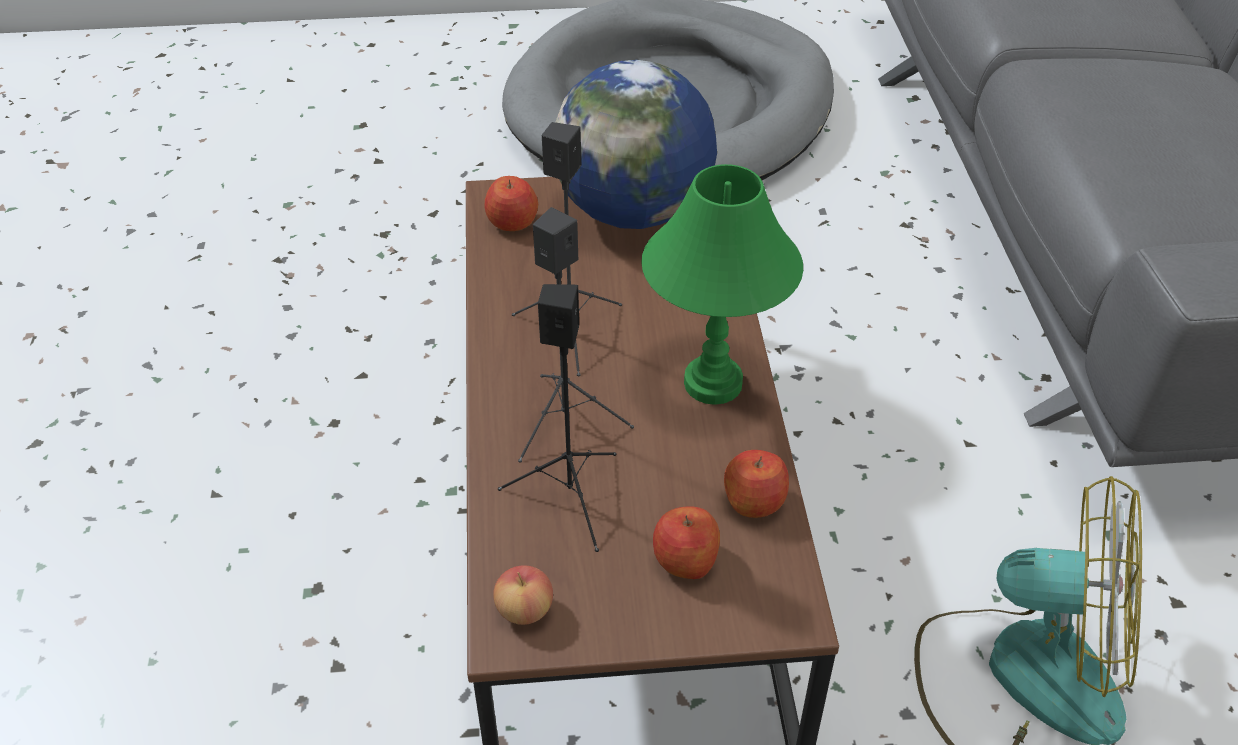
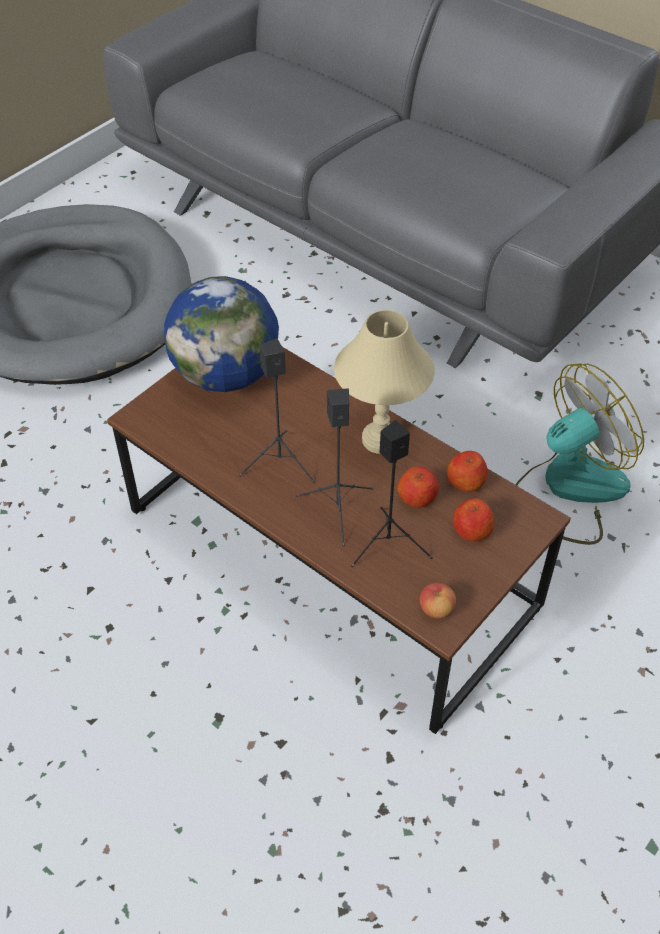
camera: 45 degrees left, 5 degrees up
apple [485,176,538,231] -> apple moved to [398,466,439,508]
green table lamp [641,164,803,405] -> beige table lamp [334,310,435,454]

